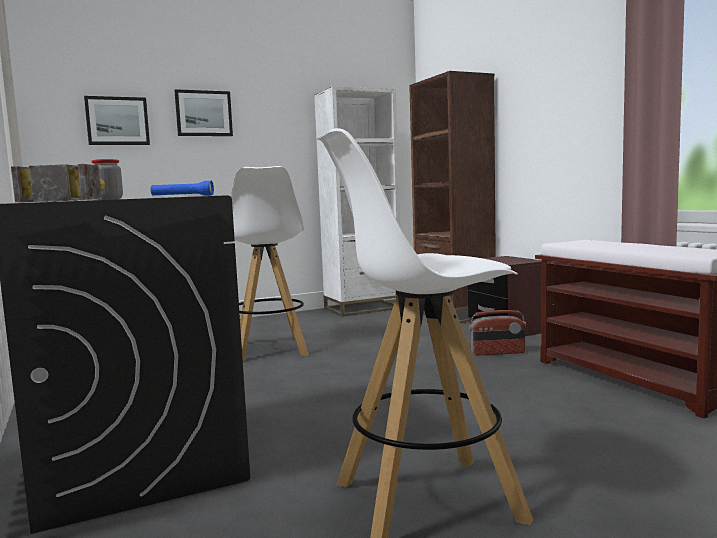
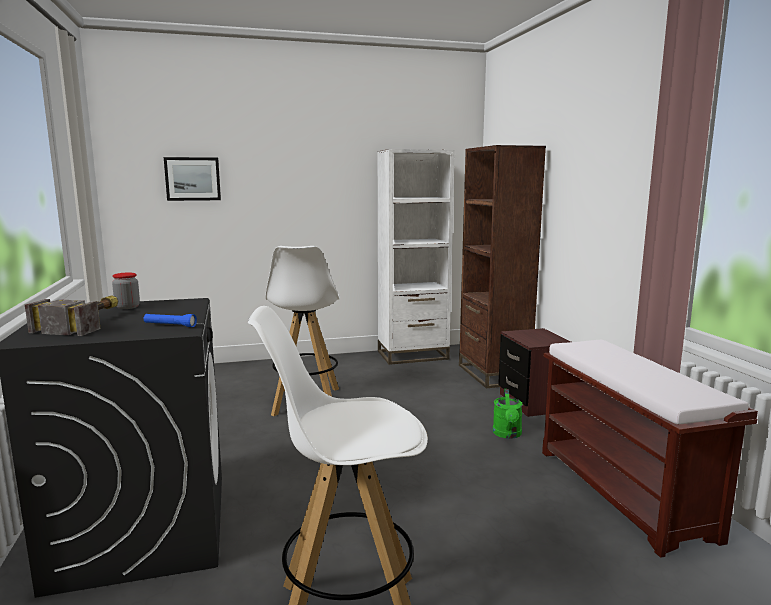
camera: 10 degrees right, 5 degrees up
picture [174,89,233,136] -> none
radio [469,310,526,356] -> green watering can [493,389,523,439]

